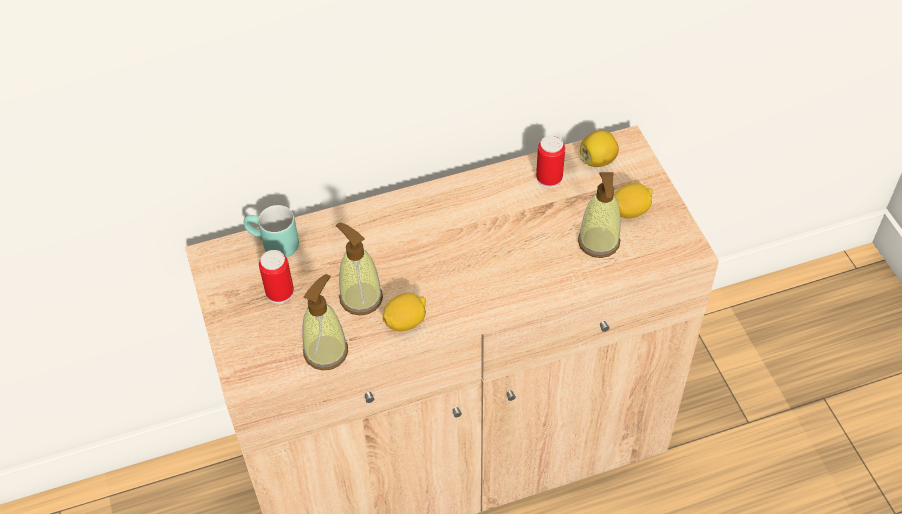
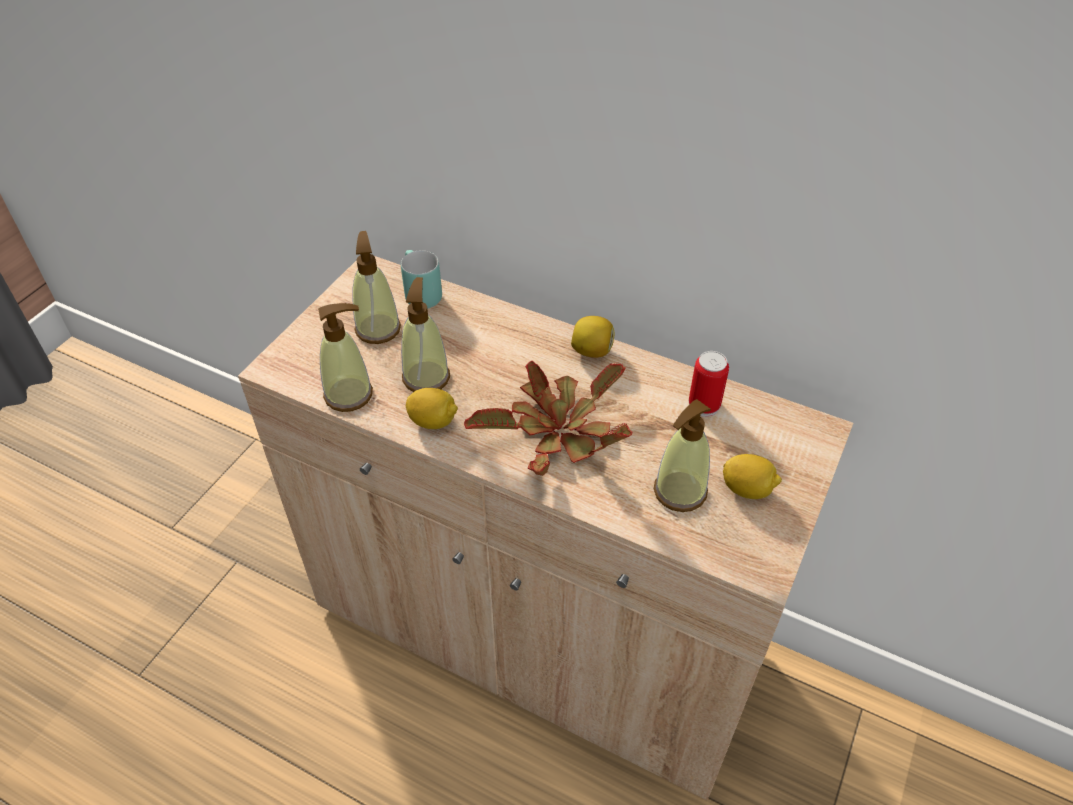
camera: 45 degrees right, 5 degrees down
can [259,250,294,304] -> soap dispenser [352,231,401,344]
lemon [580,130,619,167] -> lemon moved to [571,316,614,358]
none -> potted plant [464,361,632,476]

